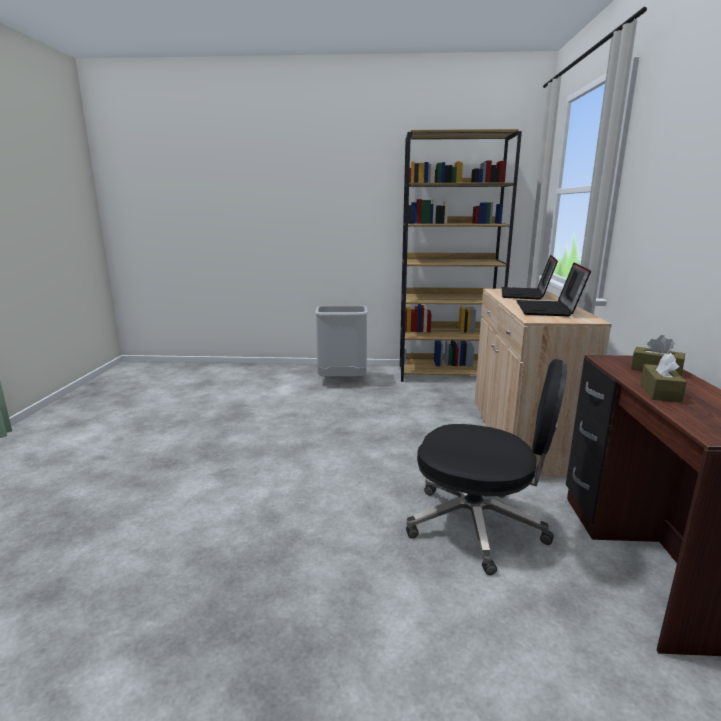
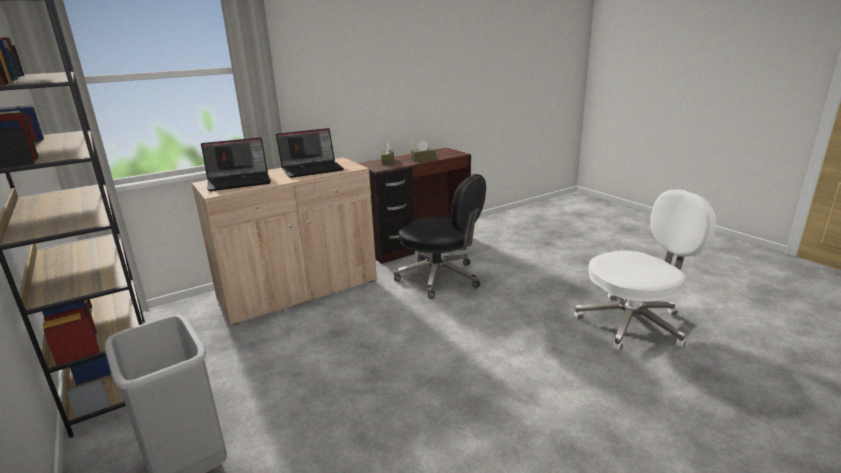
camera: 125 degrees left, 5 degrees up
black office chair [406,359,567,575] -> black office chair turned 135 degrees clockwise [393,174,486,299]
none -> white office chair [574,189,716,351]

